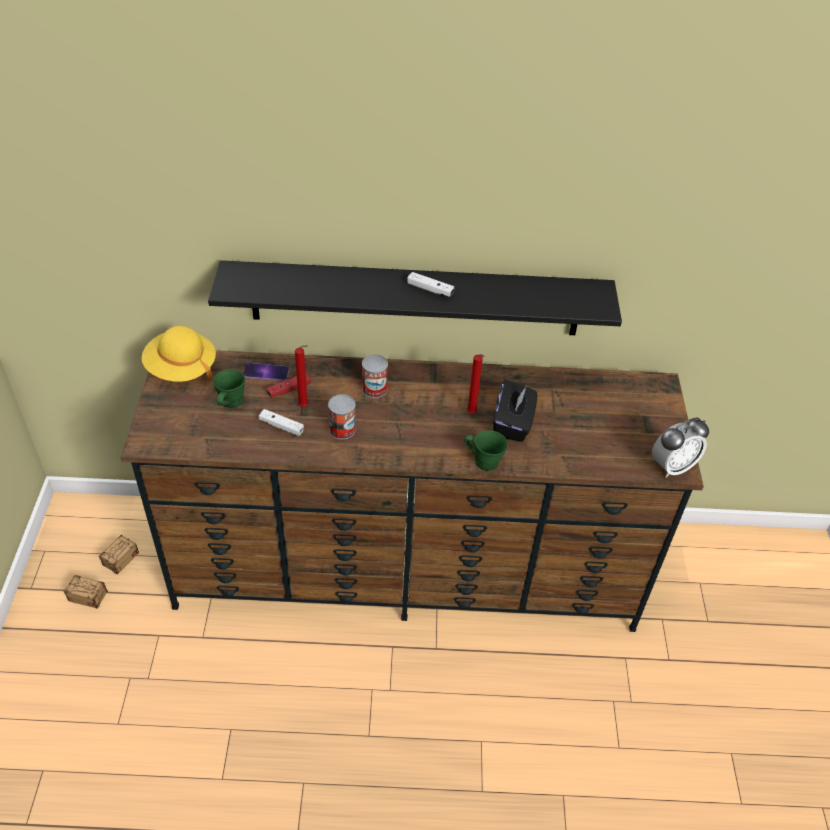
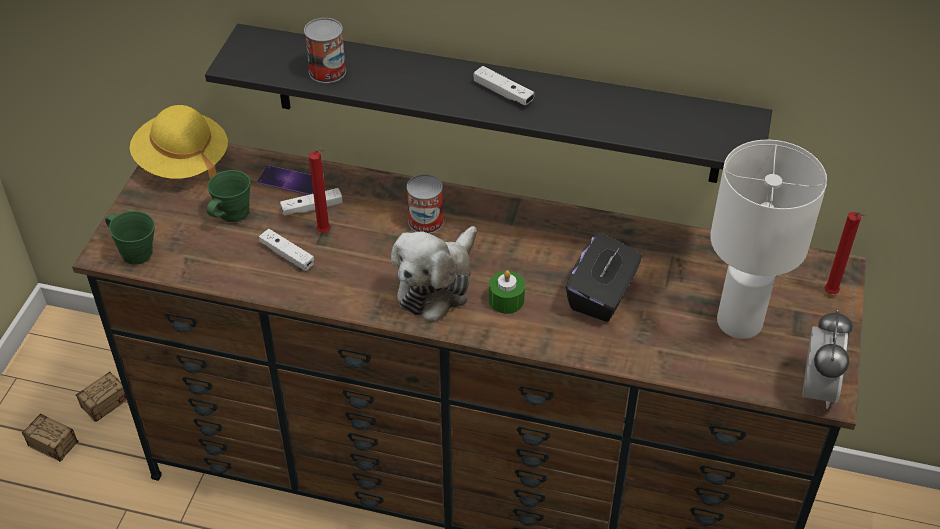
camera: 15 degrees right, 0 degrees up
red game controller [267,373,311,398] -> white game controller [280,188,342,216]
can [328,394,356,439] -> can moved to [304,18,346,83]
green mug [464,430,508,471] -> green mug moved to [105,211,155,265]
red candle [467,354,485,413] -> red candle moved to [825,212,865,294]
alarm clock [652,417,709,478] -> alarm clock turned 60 degrees counterclockwise [802,310,853,409]
none -> plush toy [391,226,477,322]
none -> green candle [489,270,525,314]
none -> white table lamp [710,140,827,339]

